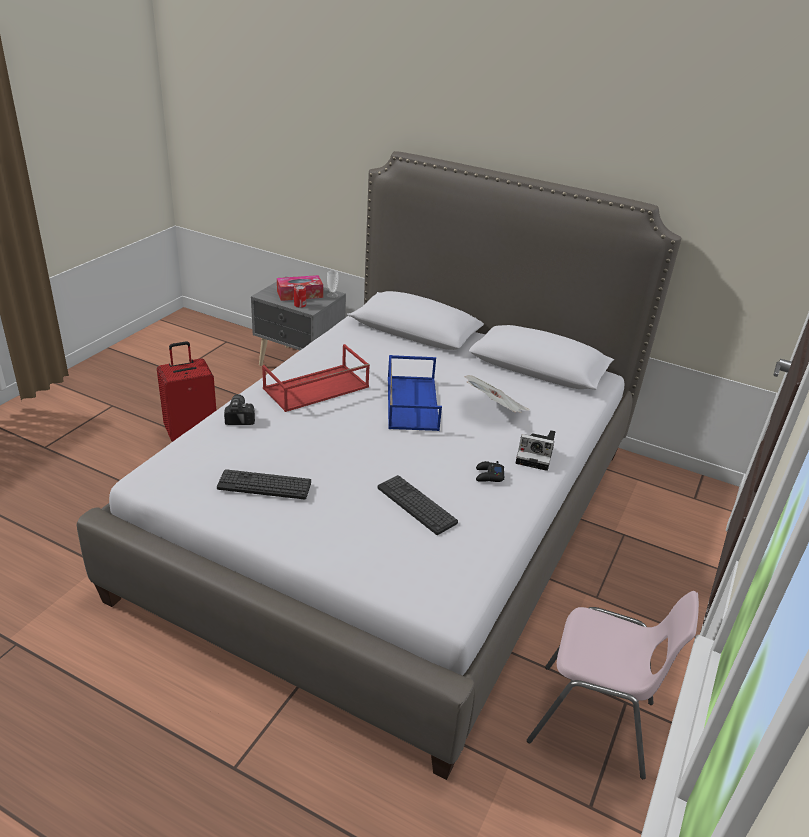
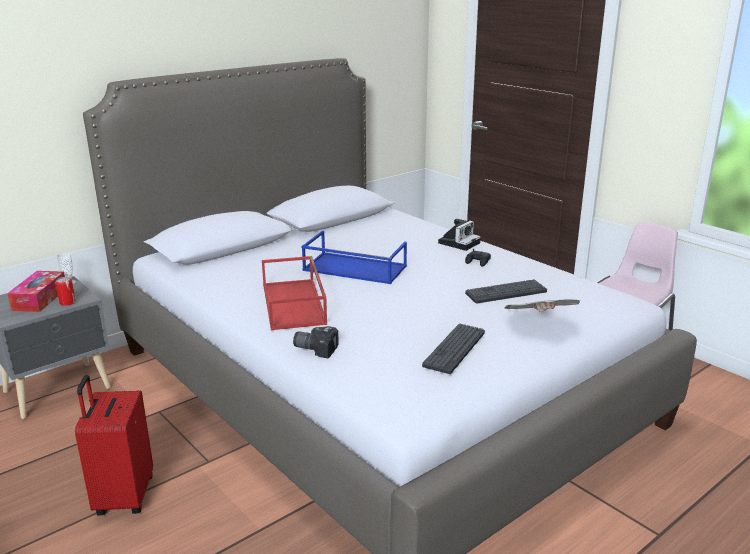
camera: 65 degrees left, 10 degrees down
newspaper [465,375,530,413] -> newspaper moved to [504,299,580,312]

